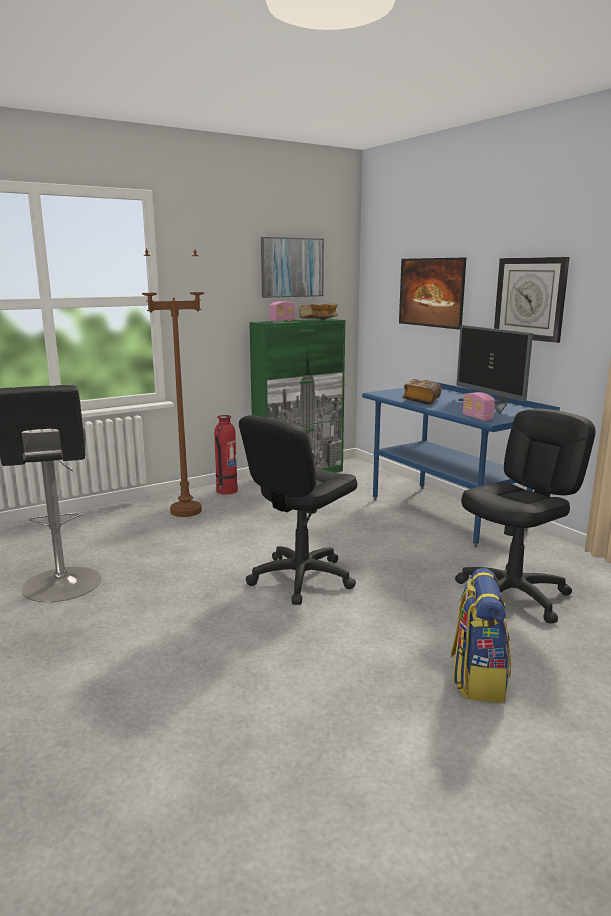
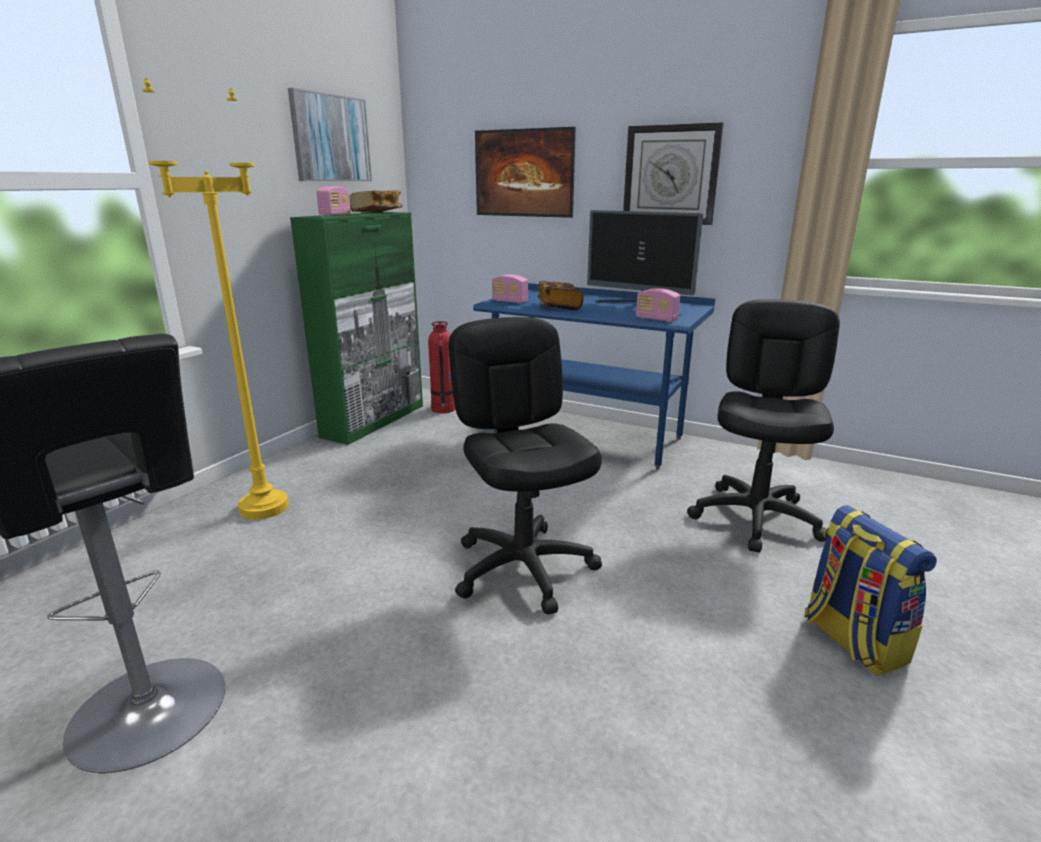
camera: 30 degrees left, 5 degrees up
brown floor lamp [142,249,204,517] -> yellow floor lamp [142,78,289,520]
fire extinguisher [214,415,238,494] -> fire extinguisher moved to [428,321,456,413]
black office chair [239,415,357,605] -> black office chair turned 150 degrees clockwise [448,317,602,615]
none -> radio [492,274,528,304]

